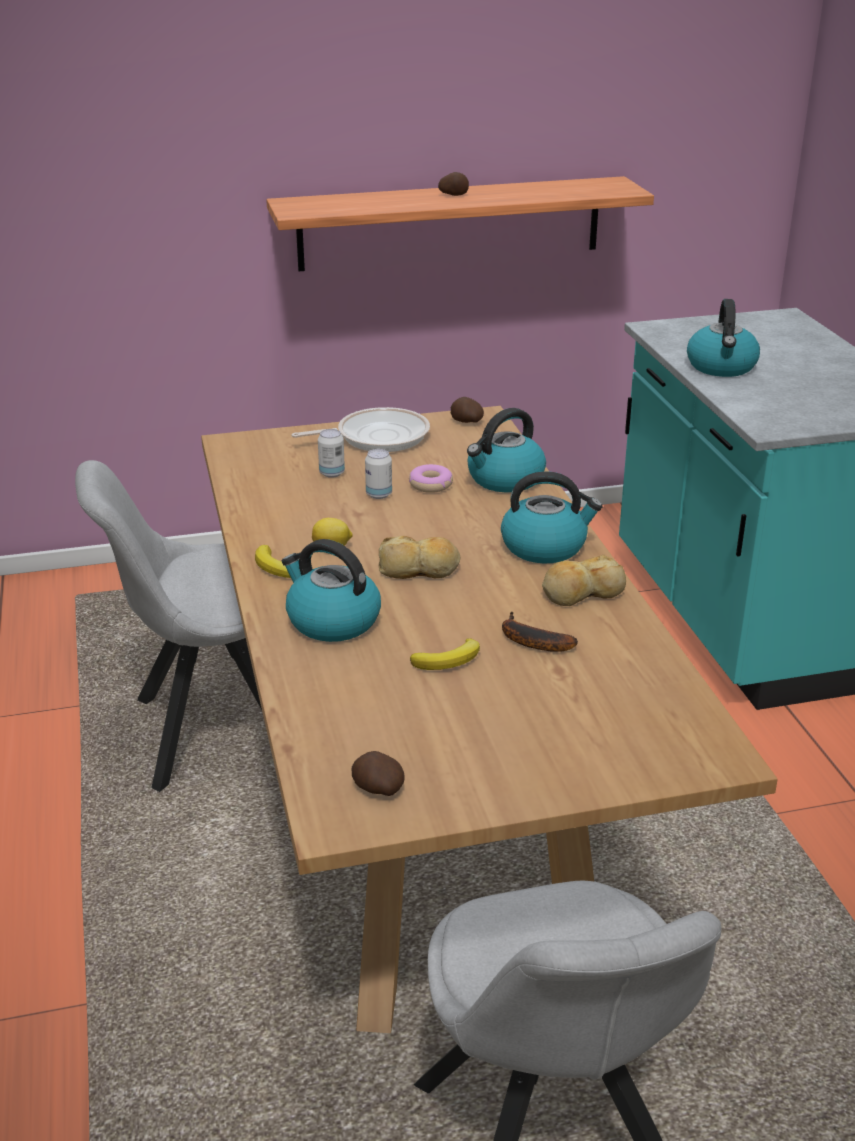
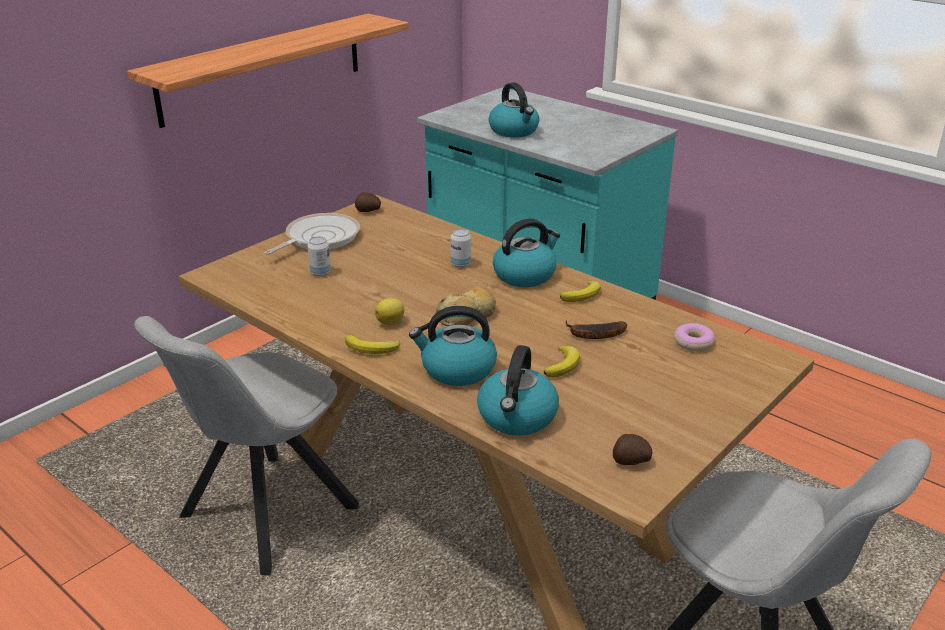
camera: 35 degrees left, 0 degrees up
can [365,449,392,499] -> can moved to [451,229,471,268]
donut [409,464,453,493] -> donut moved to [674,323,716,351]
potato [438,172,469,196] -> none
kettle [467,408,546,492] -> kettle moved to [477,345,559,436]
bread [542,554,626,606] -> banana [560,281,601,302]

